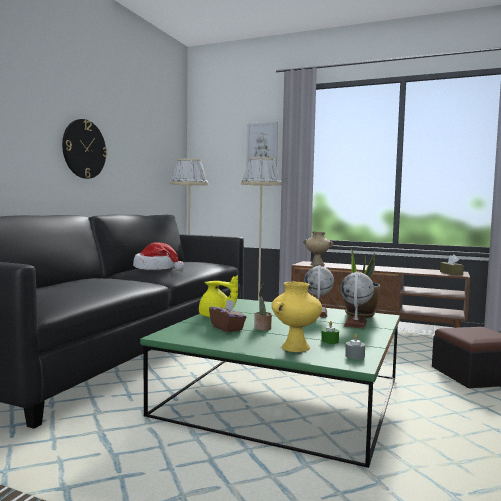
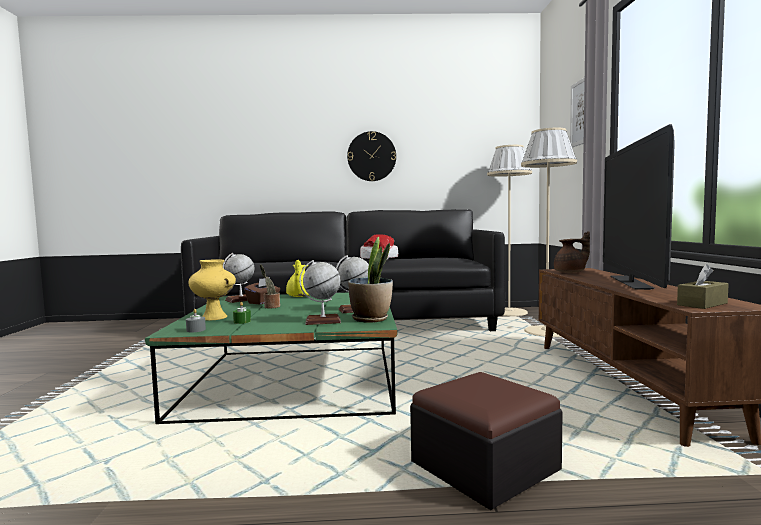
camera: 65 degrees right, 0 degrees up
beige vase [303,232,333,266] -> brown teapot [554,231,590,272]
none -> globe [223,253,254,303]
none -> television [603,124,675,290]

